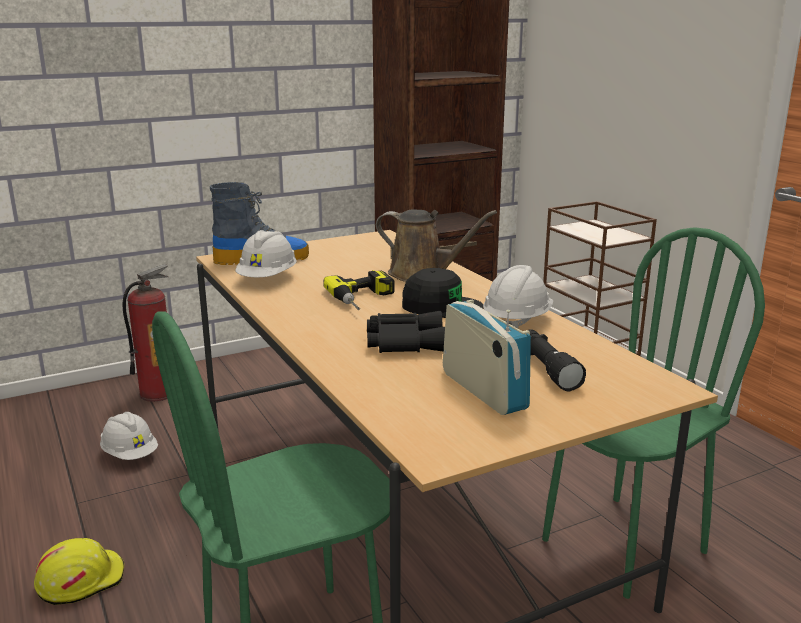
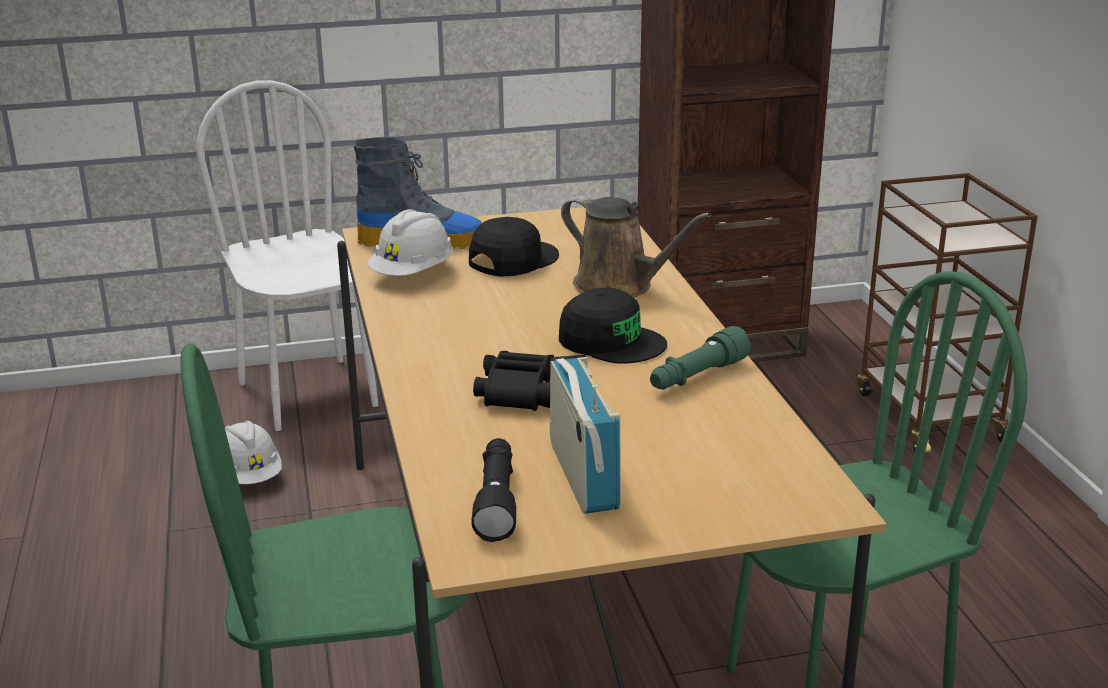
camera: 15 degrees right, 5 degrees up
yellow hard hat [34,538,124,605] -> none
fire extinguisher [123,264,168,402] -> white chair [196,80,379,431]
power drill [323,270,394,310] -> none
white hard hat [483,265,553,328] -> green flashlight [650,326,751,389]
black flashlight [528,330,586,391] -> black flashlight moved to [471,438,516,542]
none -> black cap [469,217,559,277]

